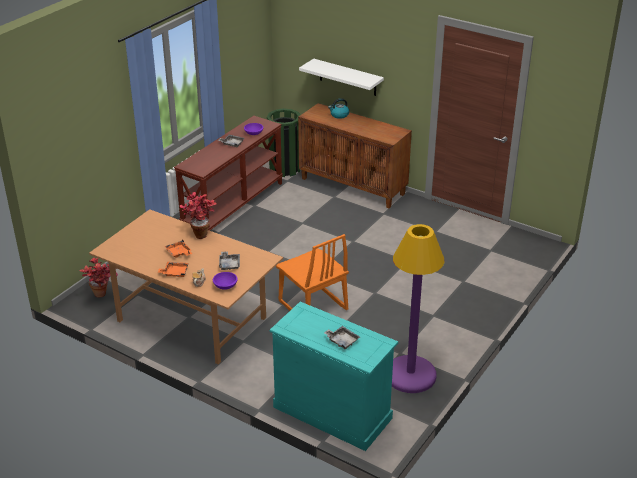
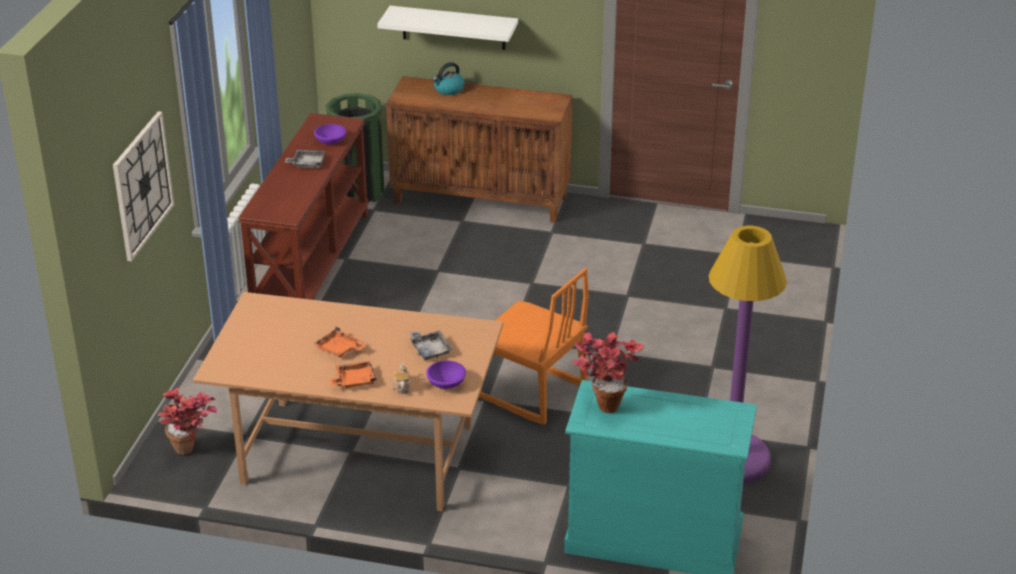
camera: 20 degrees left, 0 degrees up
potted plant [180,192,217,239] -> potted plant moved to [573,332,644,413]
grey tray [324,326,360,349] -> none
none -> wall clock [113,111,175,261]

